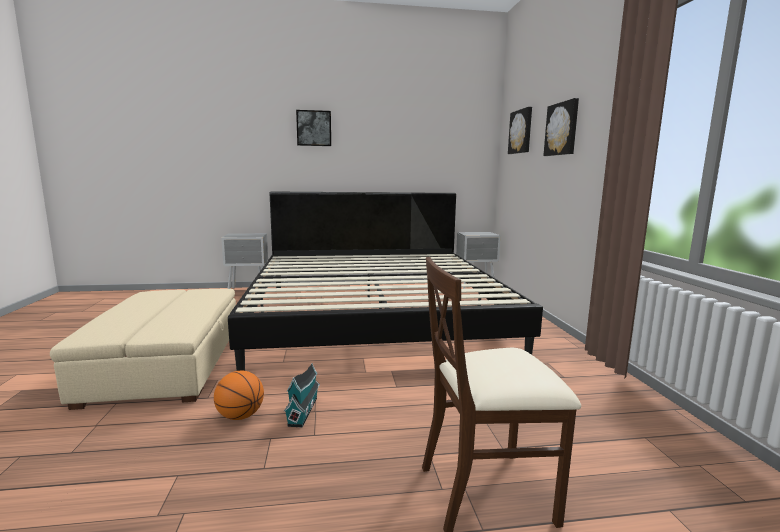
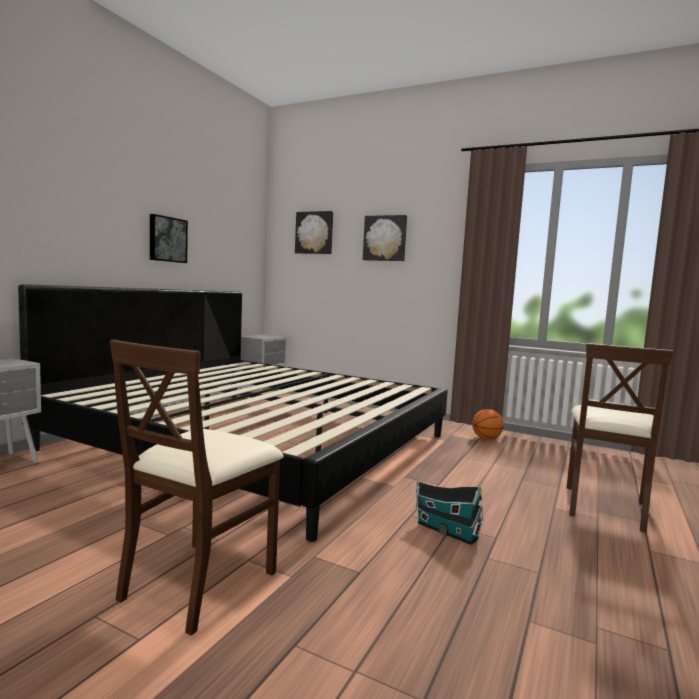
camera: 55 degrees left, 5 degrees down
beige ottoman [50,289,236,410] -> beige chair [110,340,283,636]
basketball [214,371,264,420] -> basketball moved to [472,409,504,440]
picture [296,110,331,146] -> picture moved to [150,214,188,263]

